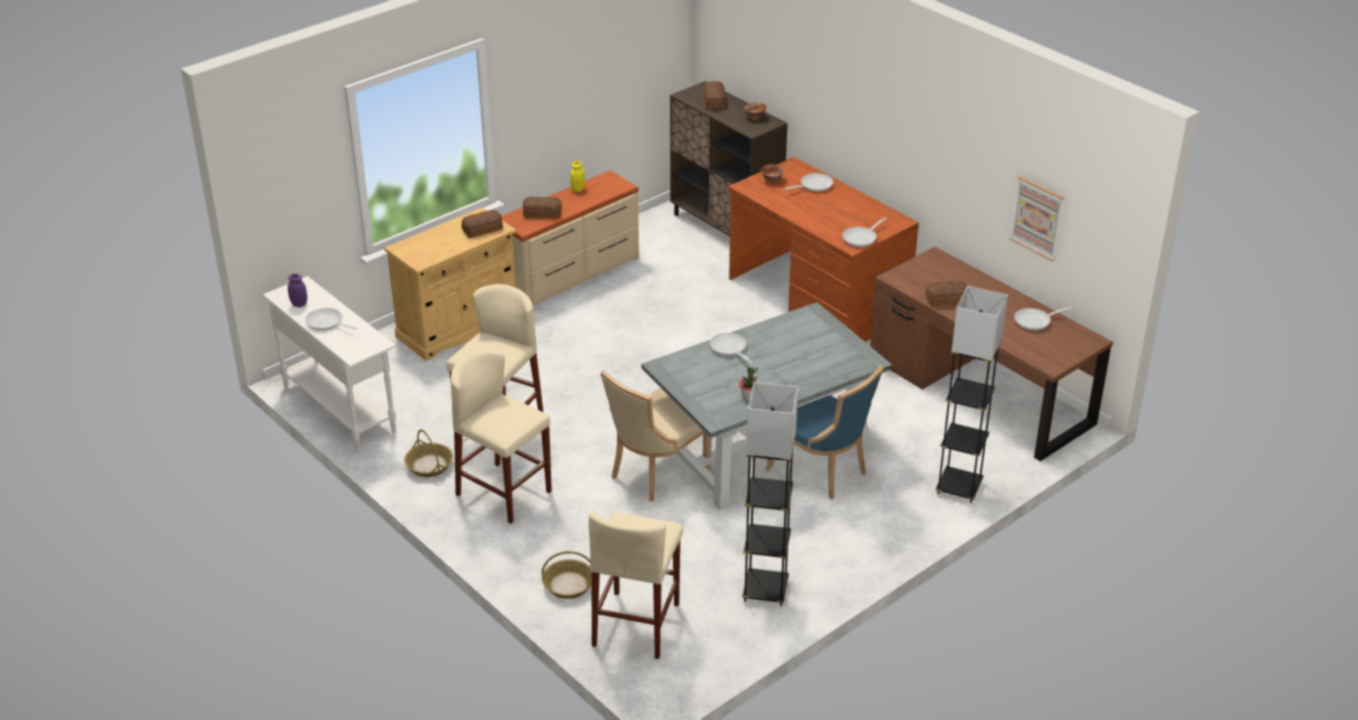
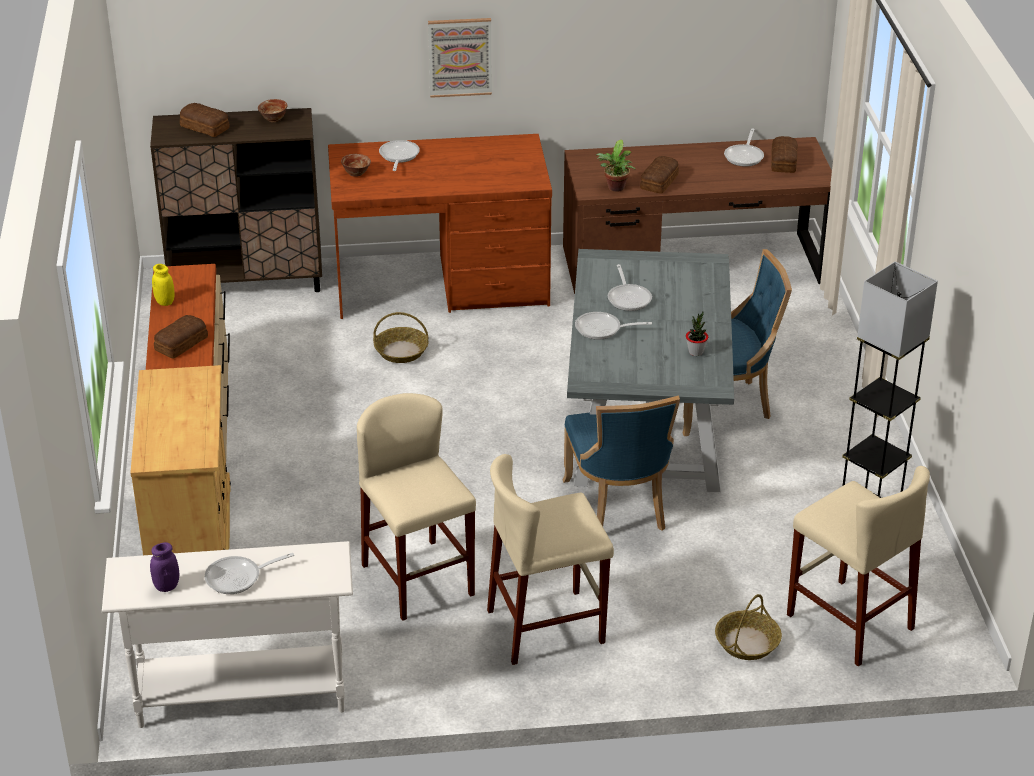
camera: 55 degrees left, 0 degrees up
basket [404,429,453,477] -> basket moved to [373,312,429,363]
bread [462,210,503,238] -> bread moved to [771,136,798,173]
beige chair [600,370,712,502] -> blue chair [562,395,680,531]
frying pan [842,217,887,247] -> frying pan moved to [608,264,652,311]
black floor lamp [935,286,1008,503] -> none
picture [1010,176,1064,261] -> picture moved to [428,18,492,98]
none -> potted plant [596,140,635,192]

